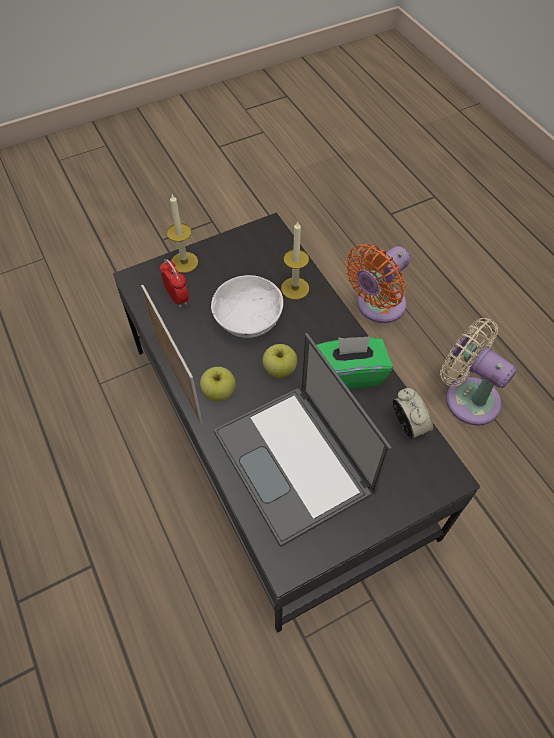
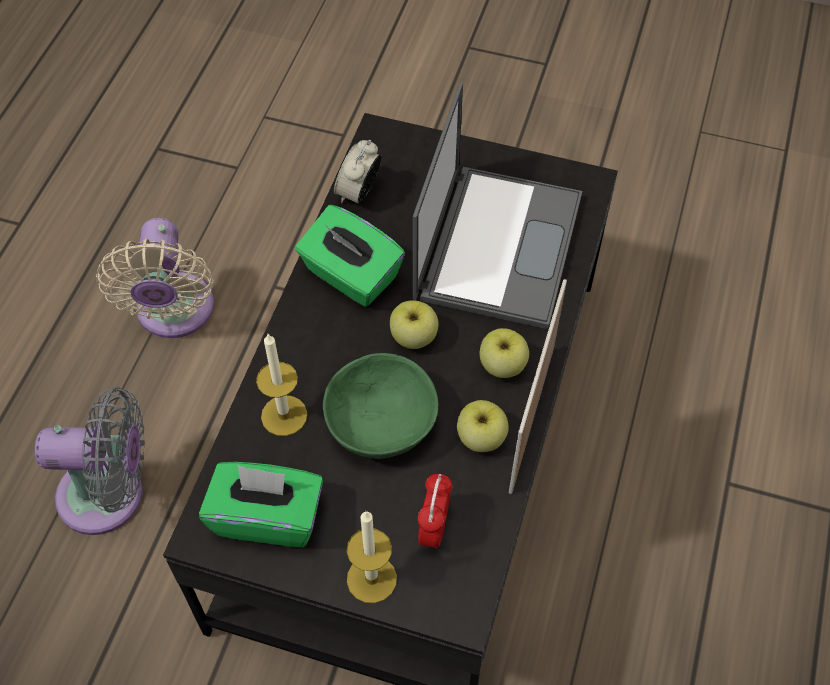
camera: 135 degrees left, 0 degrees up
white bowl [211,275,283,338] -> green bowl [323,353,438,459]
orange fan [345,244,410,323] -> grey fan [35,387,145,535]
none -> green tissue box [199,462,323,548]
none -> apple [457,400,509,452]

